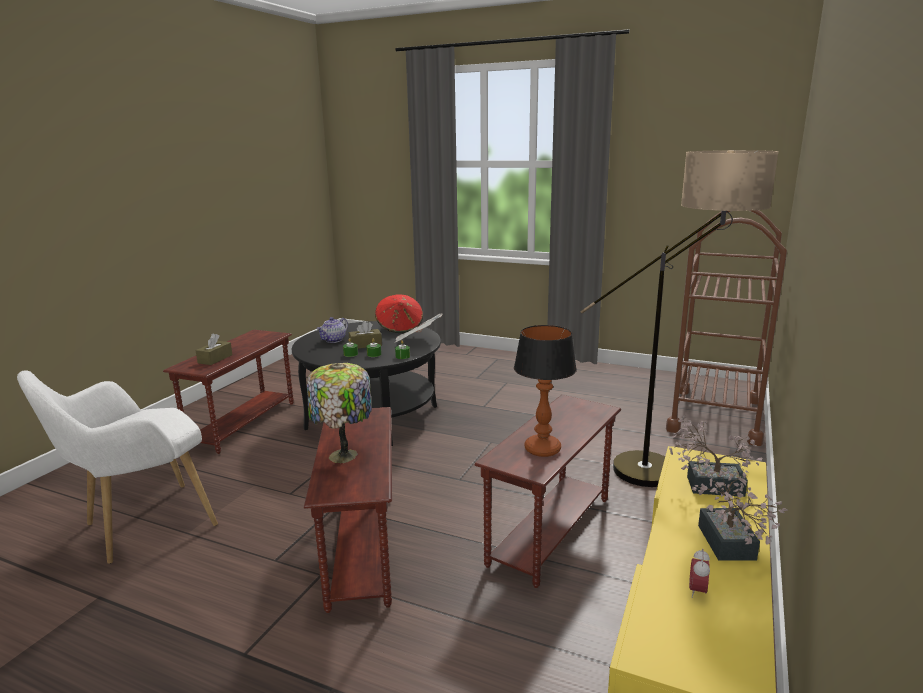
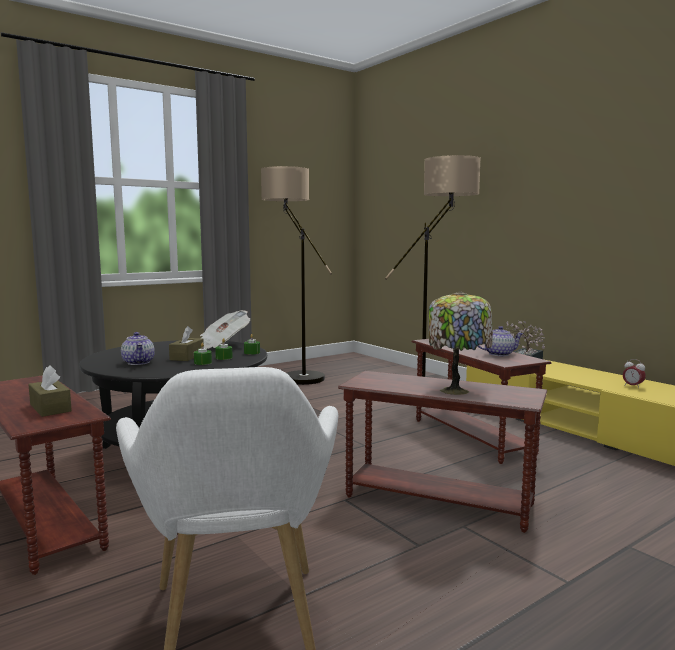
camera: 60 degrees left, 10 degrees down
red hat [375,294,423,333] -> none
table lamp [514,325,577,457] -> teapot [478,326,523,356]
brown cart [666,210,787,446] -> none
potted plant [692,470,788,561] -> none
none -> floor lamp [261,166,332,385]

